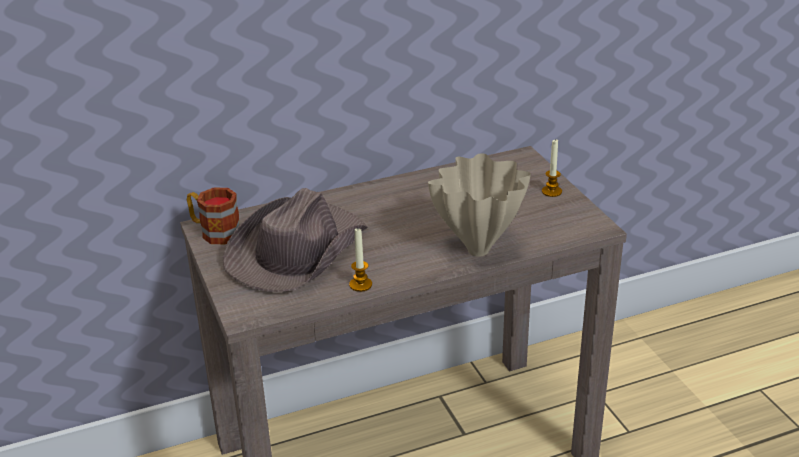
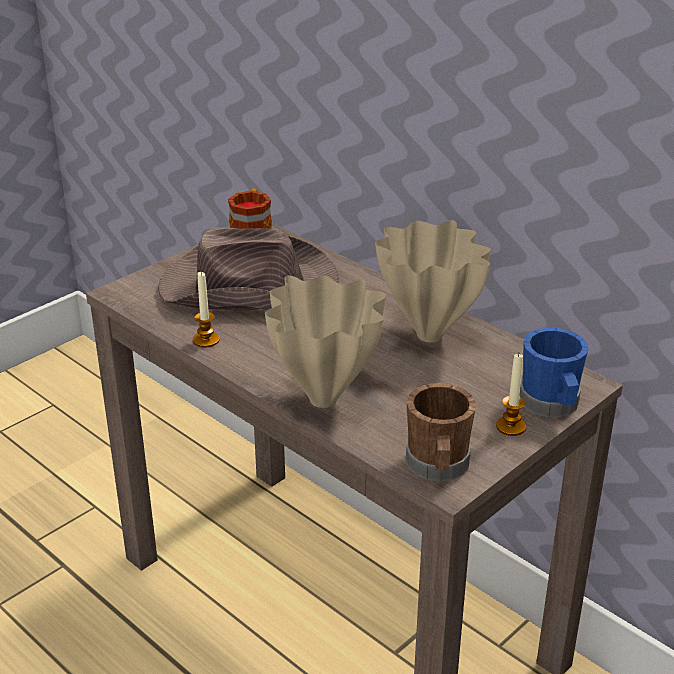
camera: 65 degrees right, 0 degrees up
none -> beige vase [375,220,491,342]
none -> brown mug [406,383,476,482]
none -> blue mug [519,328,588,418]

